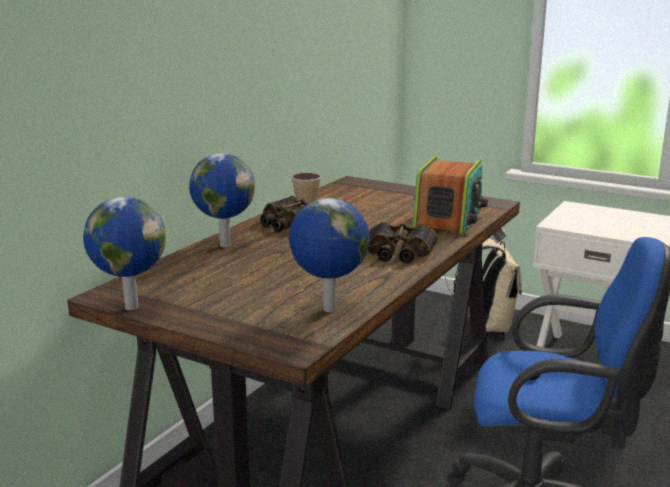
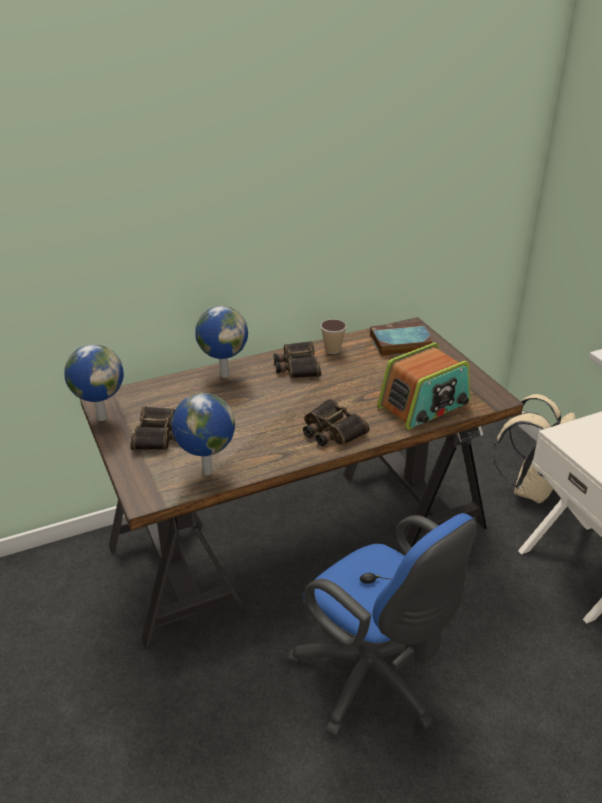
camera: 35 degrees right, 15 degrees up
none -> binoculars [130,406,176,450]
none -> book [370,322,434,356]

